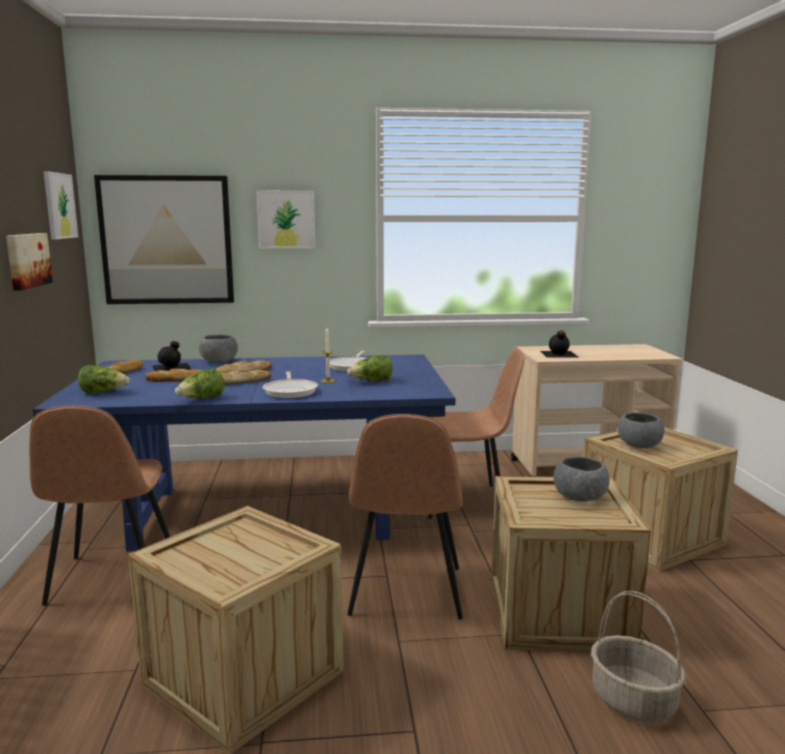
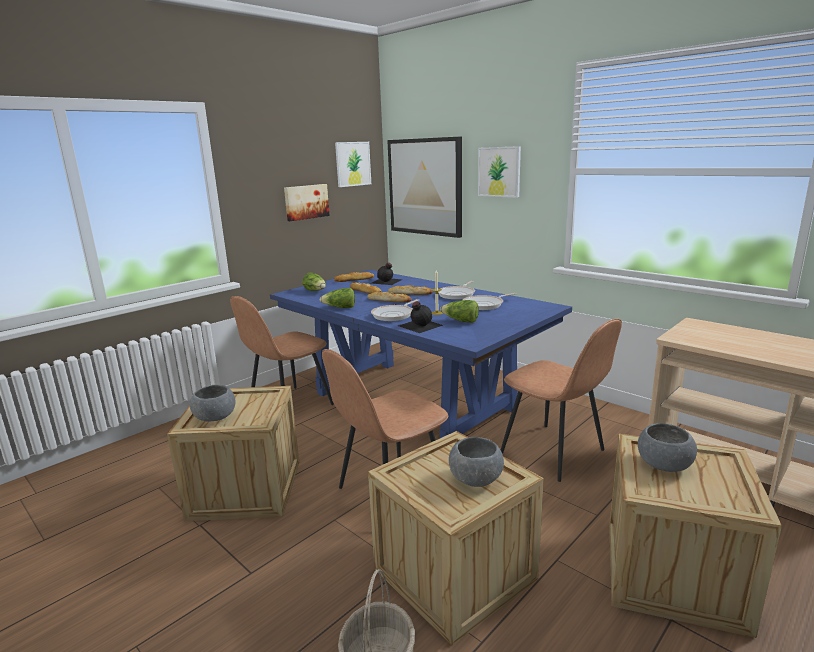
camera: 50 degrees right, 5 degrees up
grey bowl [199,335,238,363] -> grey bowl moved to [190,385,236,422]
black bottle [540,330,578,357] -> black bottle moved to [398,301,443,333]
none -> frying pan [438,281,475,300]

